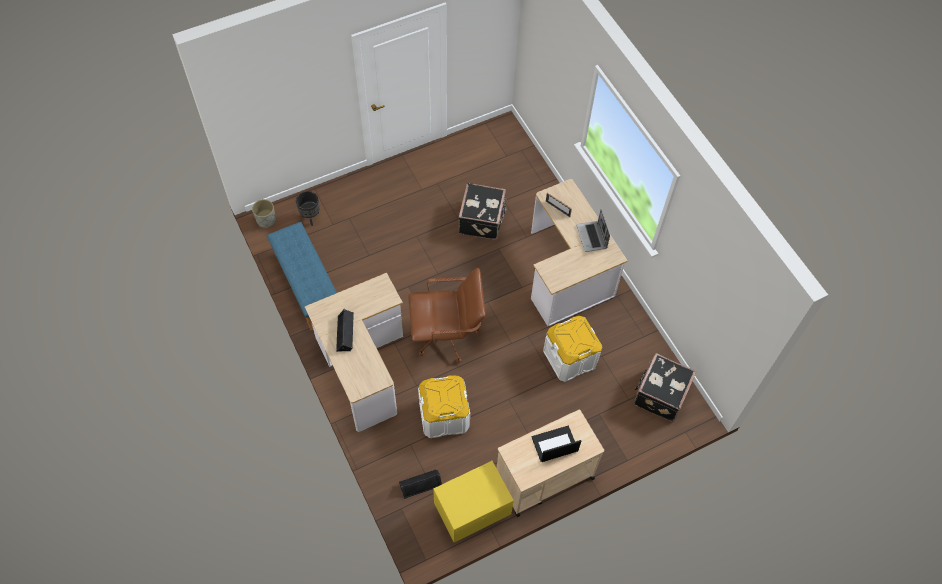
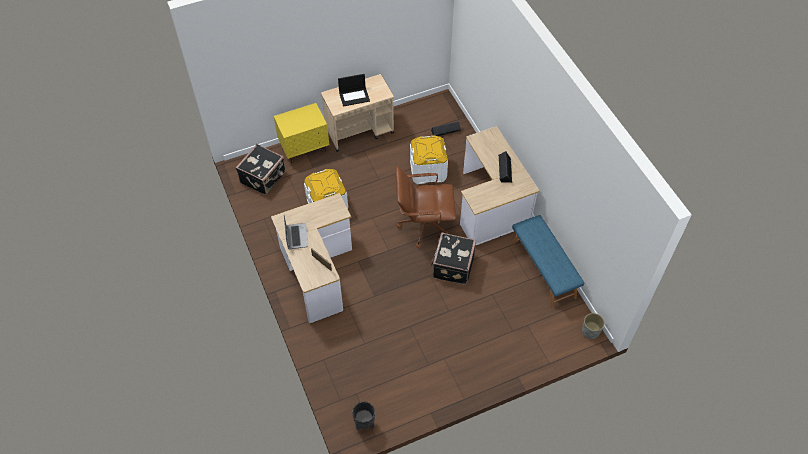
camera: 175 degrees left, 5 degrees down
black planter [296,191,319,226] -> black planter moved to [352,401,375,431]
yellow nightstand [433,461,514,543] -> yellow nightstand moved to [274,103,329,163]
black suitcase [458,183,507,239] -> black suitcase moved to [431,232,476,285]

